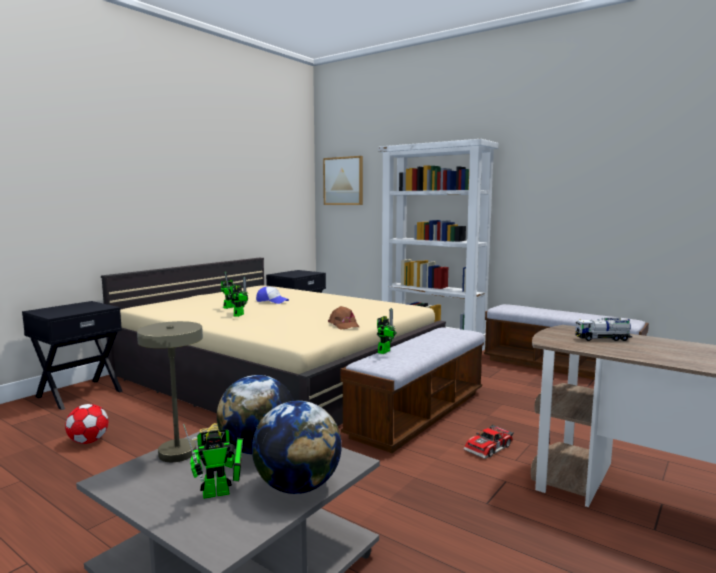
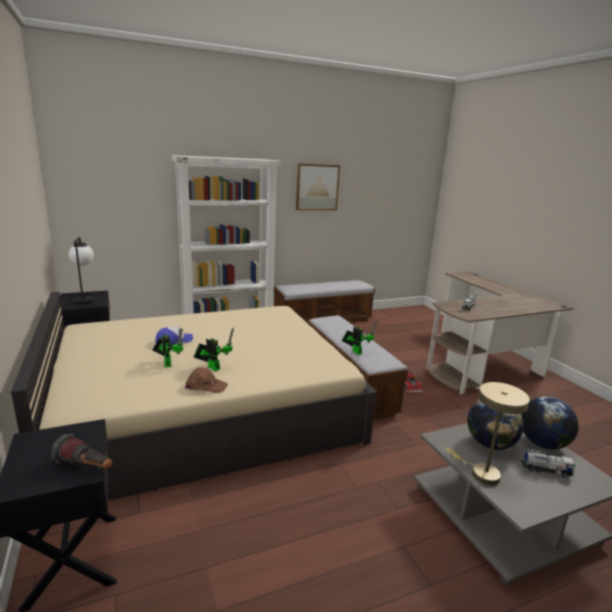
camera: 60 degrees left, 10 degrees up
football [65,404,108,444] -> none
toy robot [183,424,243,499] -> toy truck [521,449,576,477]
picture [323,156,363,205] -> picture moved to [296,164,340,210]
brown cap [328,306,360,330] -> brown cap moved to [185,368,228,393]
none -> flashlight [51,434,112,469]
none -> table lamp [69,237,94,305]

